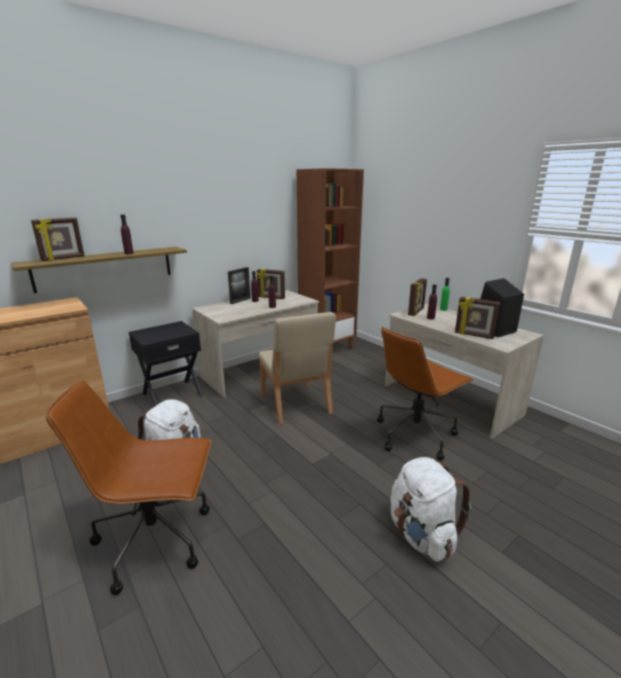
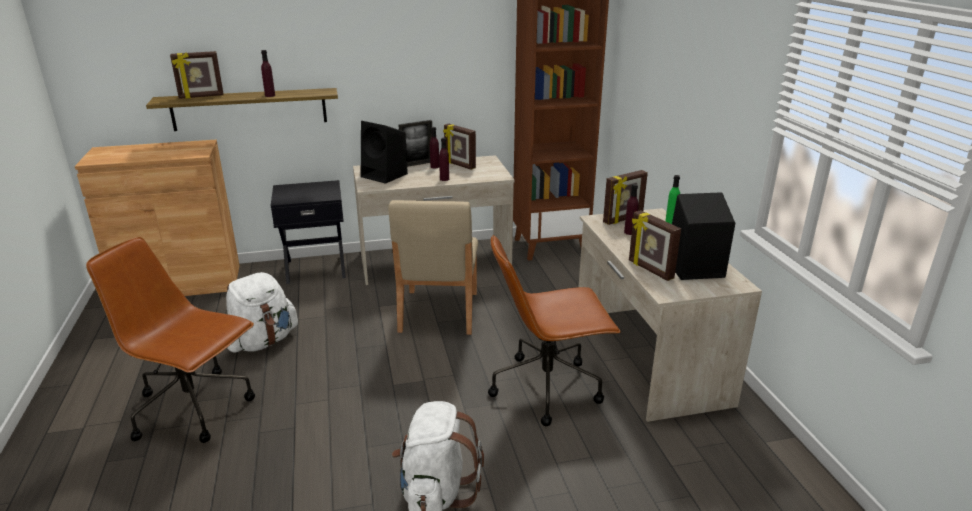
camera: 25 degrees right, 5 degrees up
none -> black speaker [361,121,408,184]

